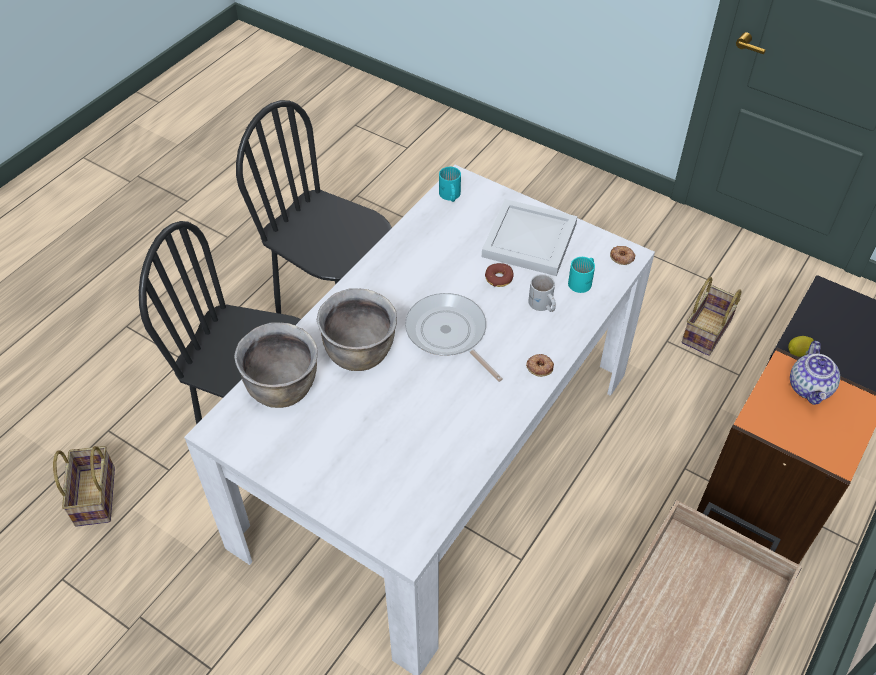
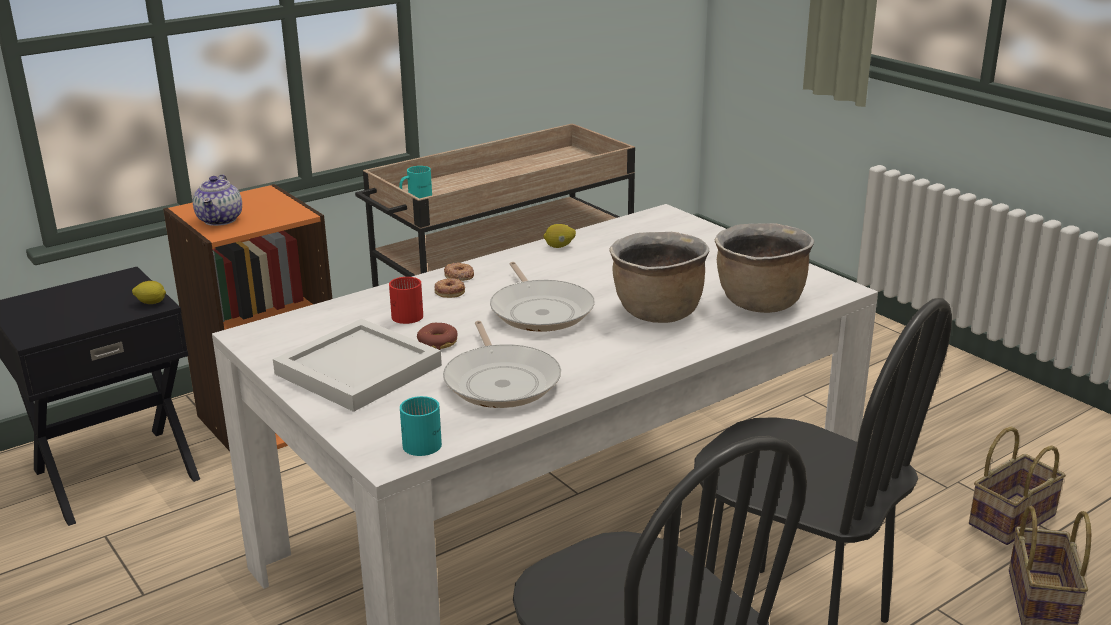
camera: 160 degrees left, 25 degrees down
white mug [528,274,556,312] -> red mug [389,277,423,324]
turquoise mug [568,257,595,293] -> turquoise mug moved to [399,166,432,198]
donut [610,246,635,265] -> donut moved to [434,278,465,298]
basket [681,277,742,356] -> basket moved to [969,427,1066,545]
teapot [790,341,840,405] -> teapot turned 150 degrees clockwise [193,174,242,226]
none -> frying pan [443,321,561,408]
none -> lemon [543,224,576,248]

